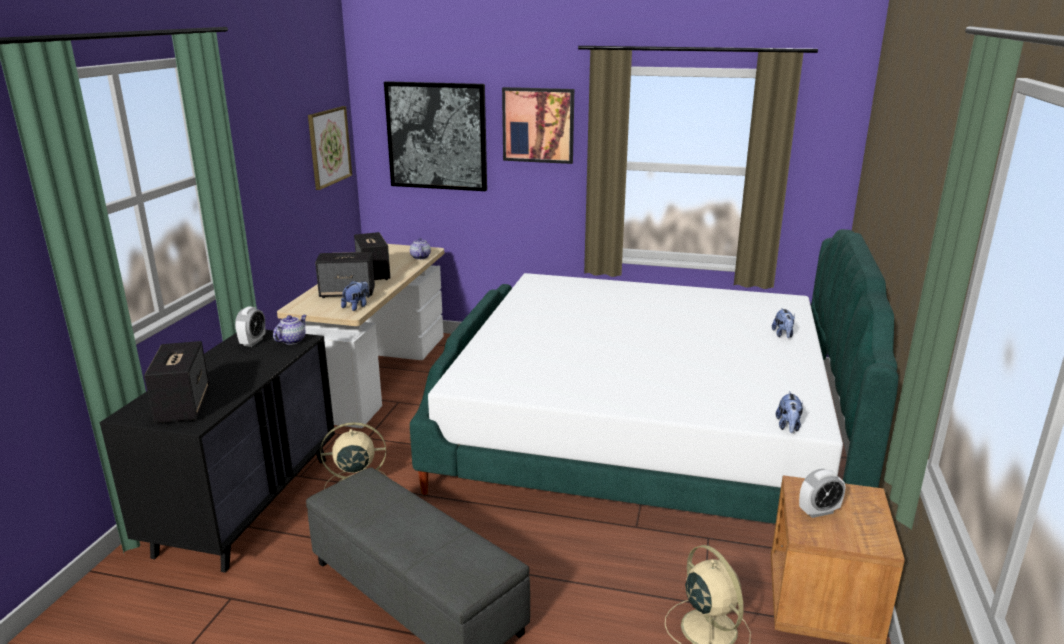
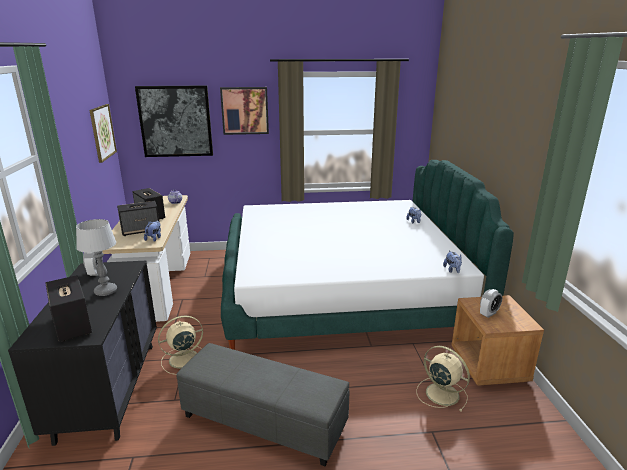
camera: 20 degrees left, 0 degrees up
teapot [273,315,307,345] -> none
none -> table lamp [76,219,117,296]

